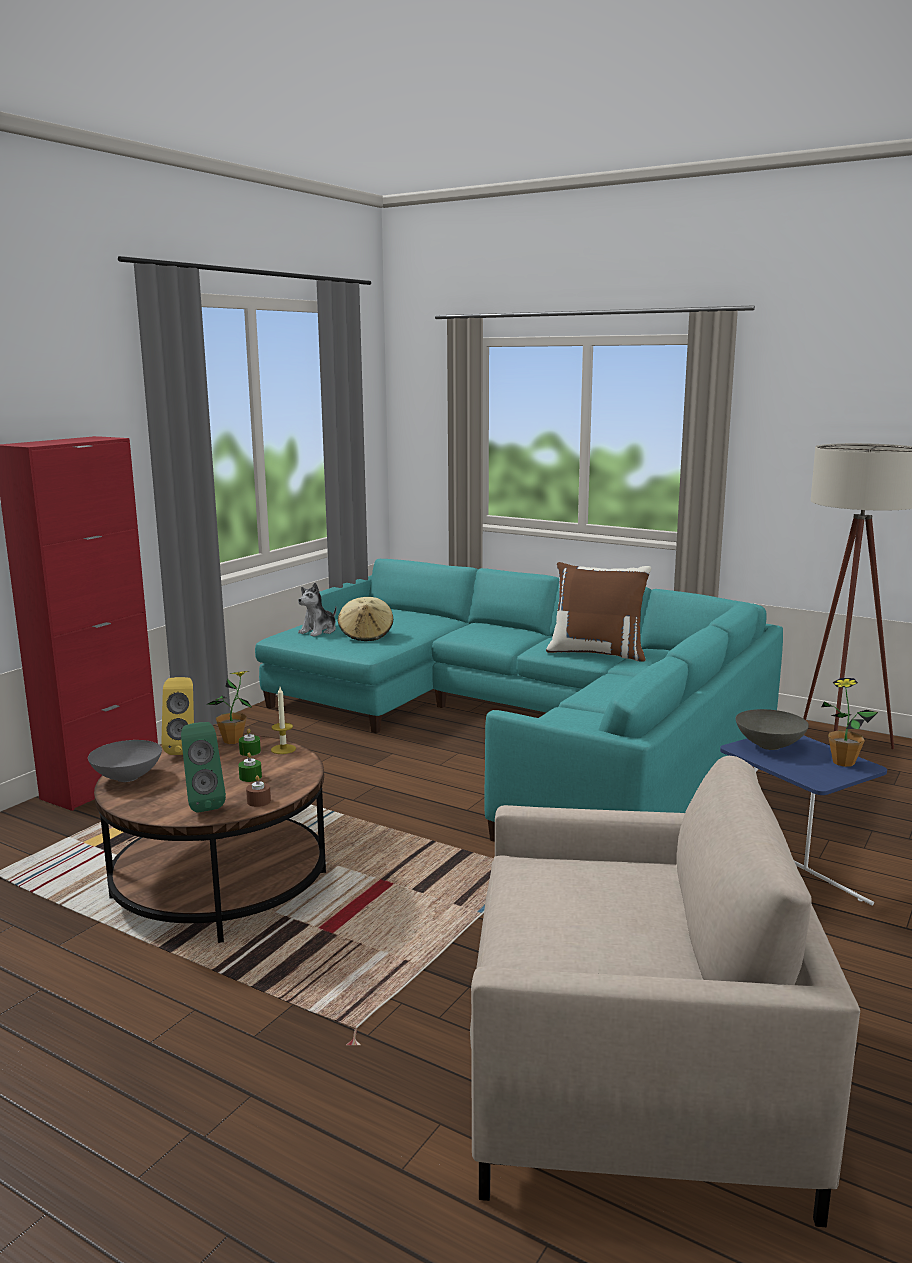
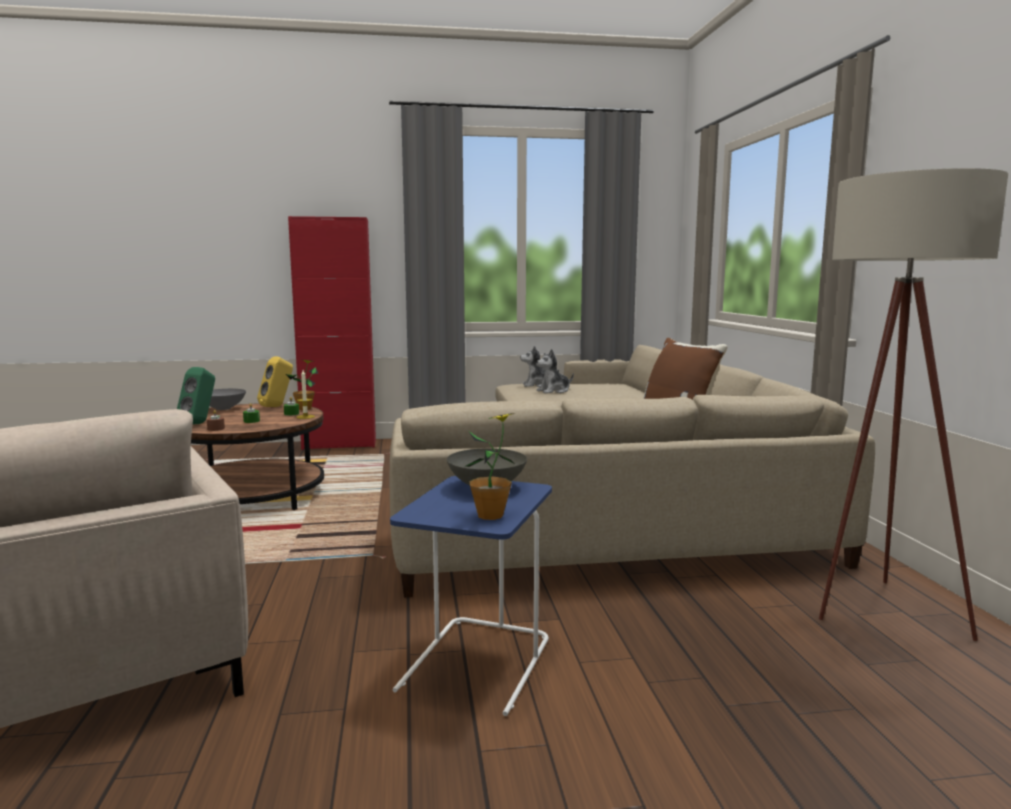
camera: 50 degrees right, 5 degrees down
turquoise sofa [255,559,783,842] -> beige sofa [390,345,875,598]
beige hat [338,597,393,641] -> plush toy [536,349,574,394]

